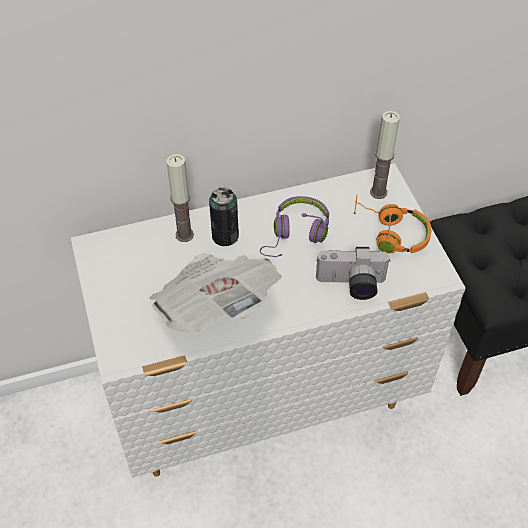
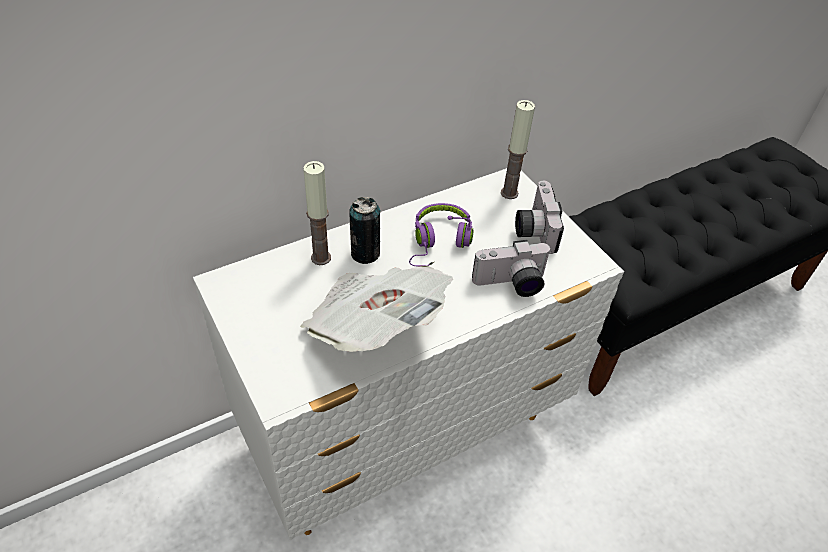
camera: 15 degrees left, 5 degrees down
orange headphones [354,196,431,254] -> camera [515,181,564,254]

